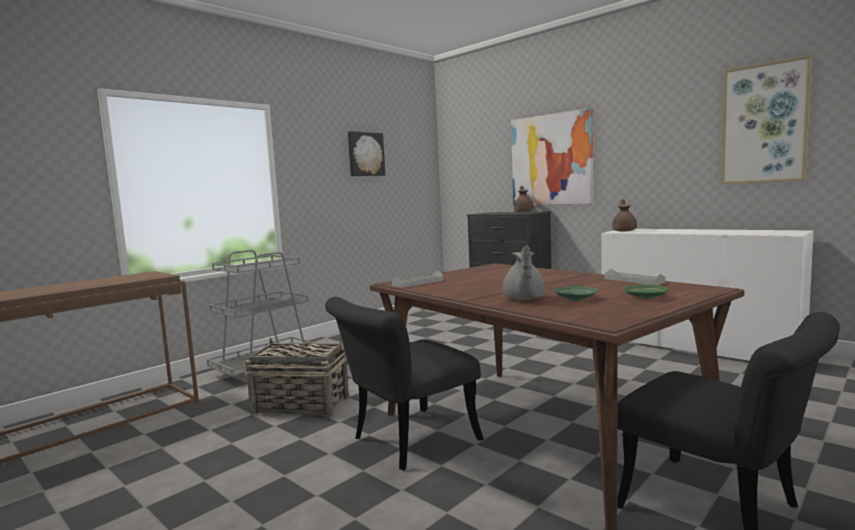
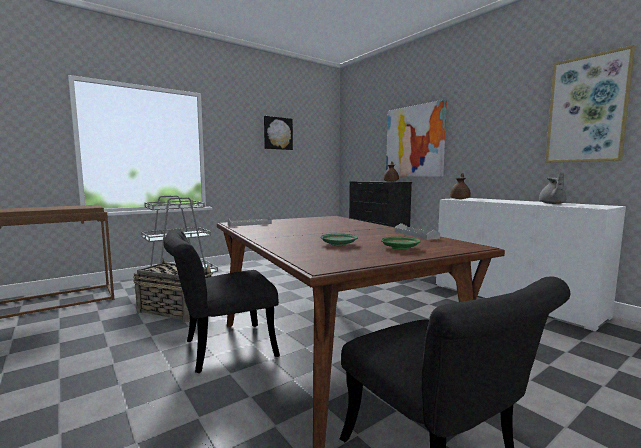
camera: 10 degrees right, 0 degrees up
grey teapot [503,245,545,300] -> grey teapot moved to [539,172,567,204]

